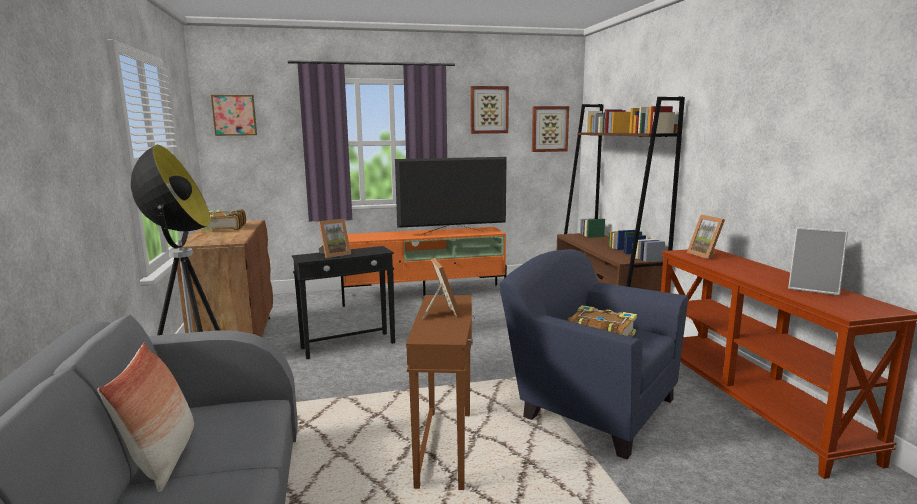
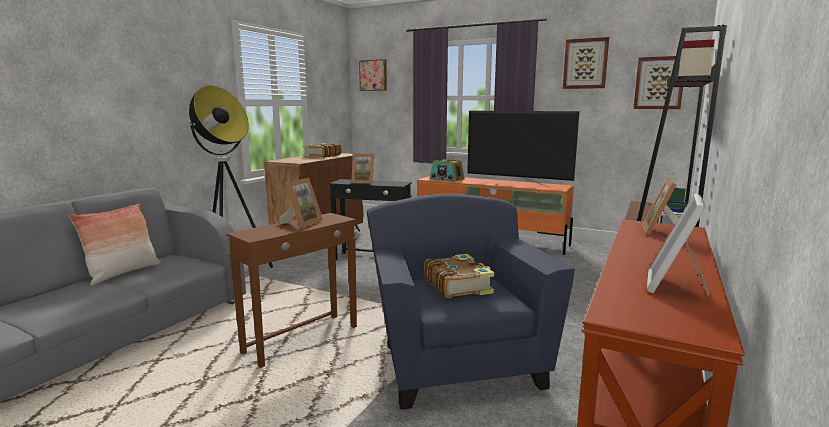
camera: 40 degrees right, 0 degrees up
picture frame [788,227,848,295] -> picture frame turned 45 degrees clockwise [647,194,709,295]
none -> radio [430,159,465,182]

